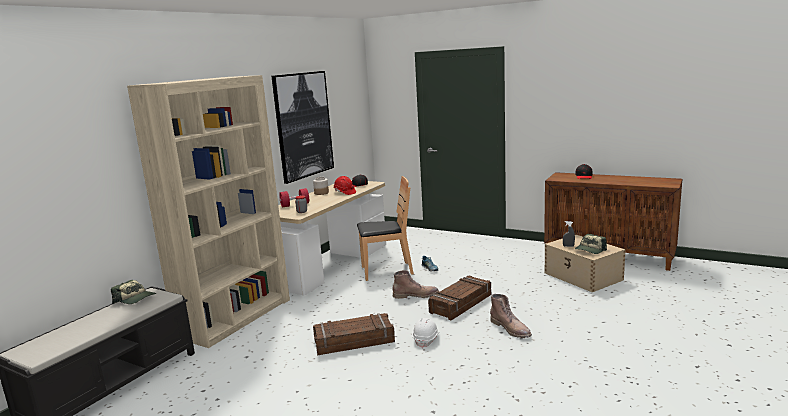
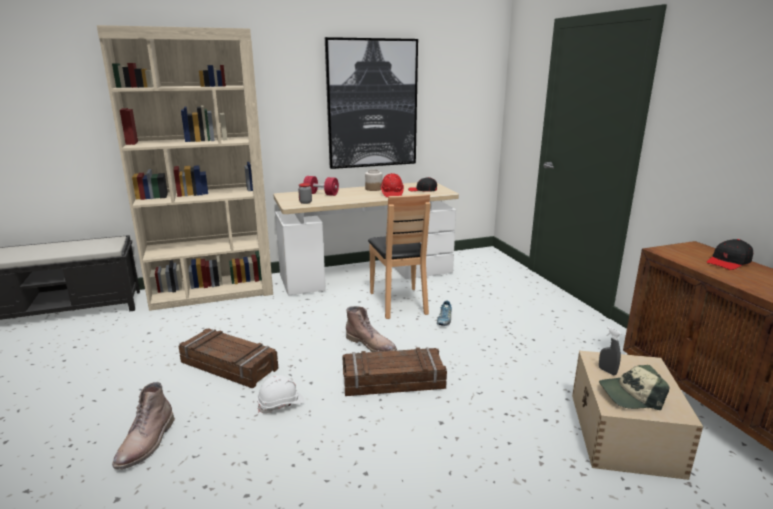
camera: 40 degrees right, 5 degrees up
cap [111,280,156,304] -> none
brown chair [357,176,414,281] -> brown chair turned 45 degrees clockwise [368,194,431,319]
brown boot [490,294,532,338] -> brown boot moved to [112,382,175,470]

